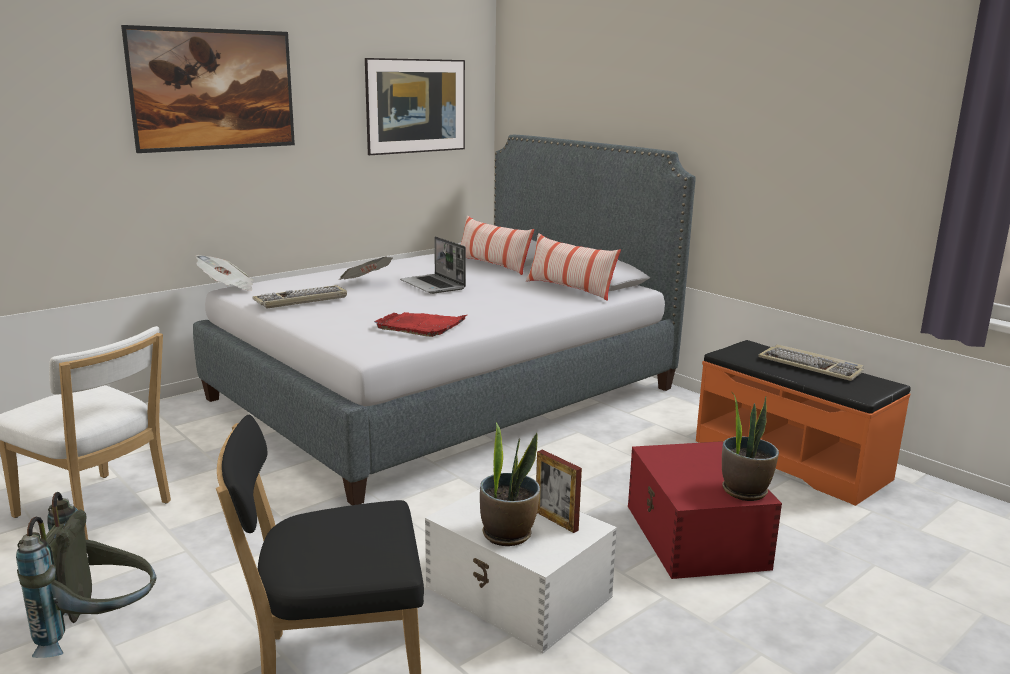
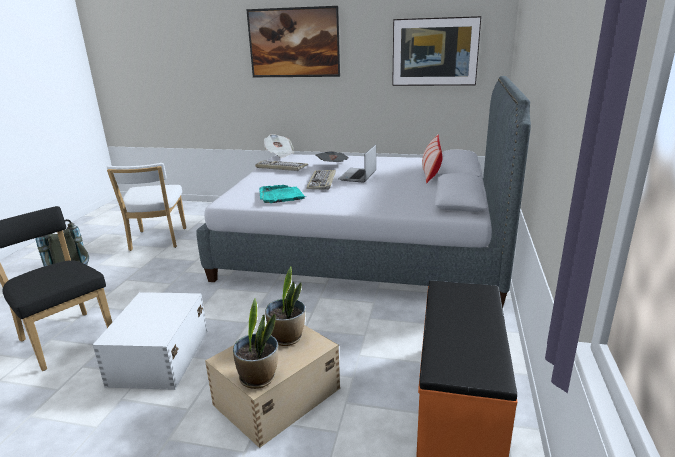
camera: 55 degrees right, 5 degrees up
red tray [374,312,467,337] -> turquoise tray [259,185,306,203]
potted plant [480,422,540,546] -> potted plant moved to [265,267,305,346]
pillow [526,233,621,301] -> none
picture frame [536,450,582,533] -> none
red storage box [628,441,782,579] -> beige storage box [205,325,340,448]
keyboard [758,345,864,381] -> keyboard moved to [306,170,336,190]

